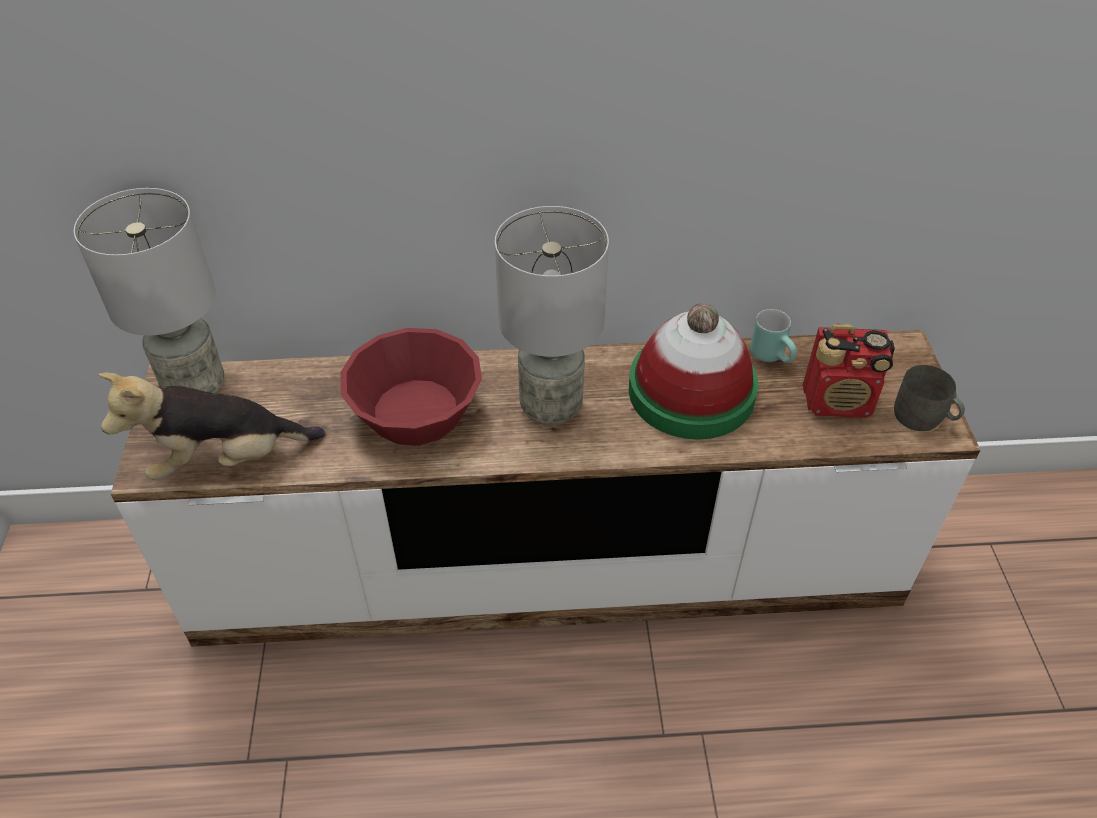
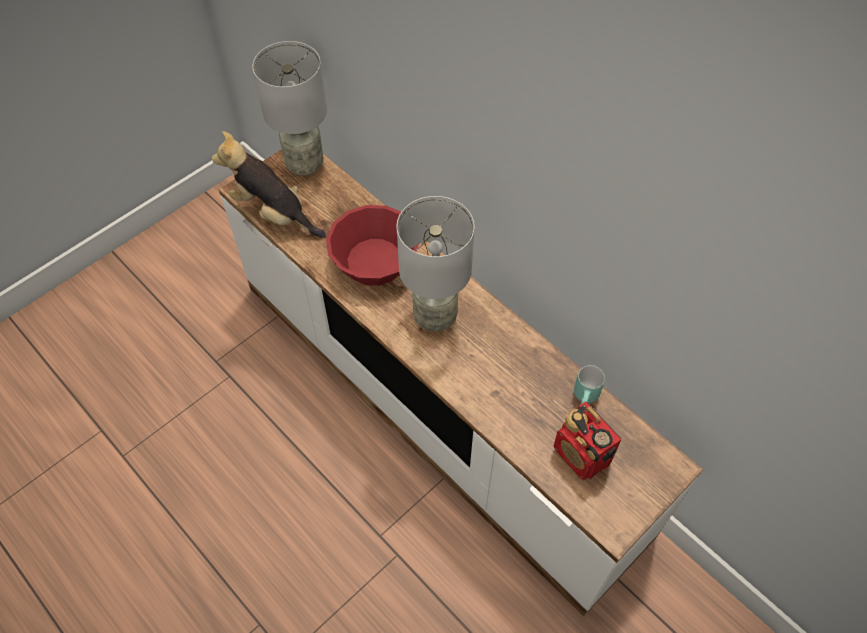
camera: 50 degrees right, 10 degrees up
hat [629,303,758,440] -> none
grey mug [894,365,965,431] -> none

